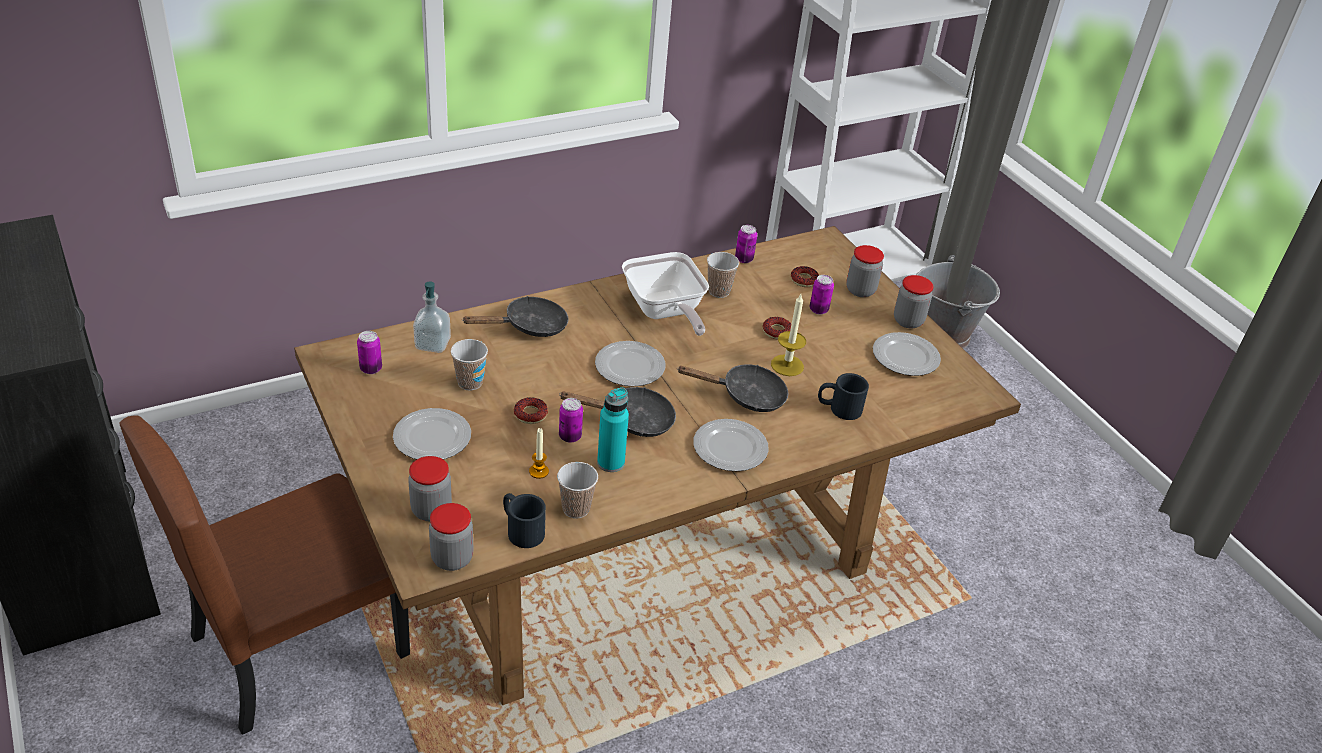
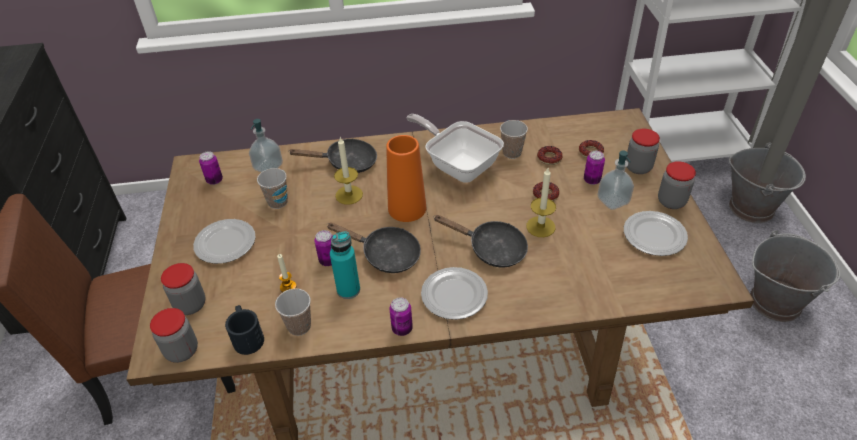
camera: 25 degrees right, 5 degrees up
donut [514,397,548,424] -> donut moved to [537,146,563,165]
plate [595,341,666,387] -> orange vase [386,135,426,222]
frying pan [622,252,709,336] -> frying pan turned 135 degrees clockwise [406,114,504,183]
can [735,225,757,263] -> can moved to [389,297,413,336]
black mug [818,373,869,420] -> none
none -> candle [334,137,363,205]
none -> soap dispenser [598,151,634,210]
none -> grey bucket [750,230,840,322]

